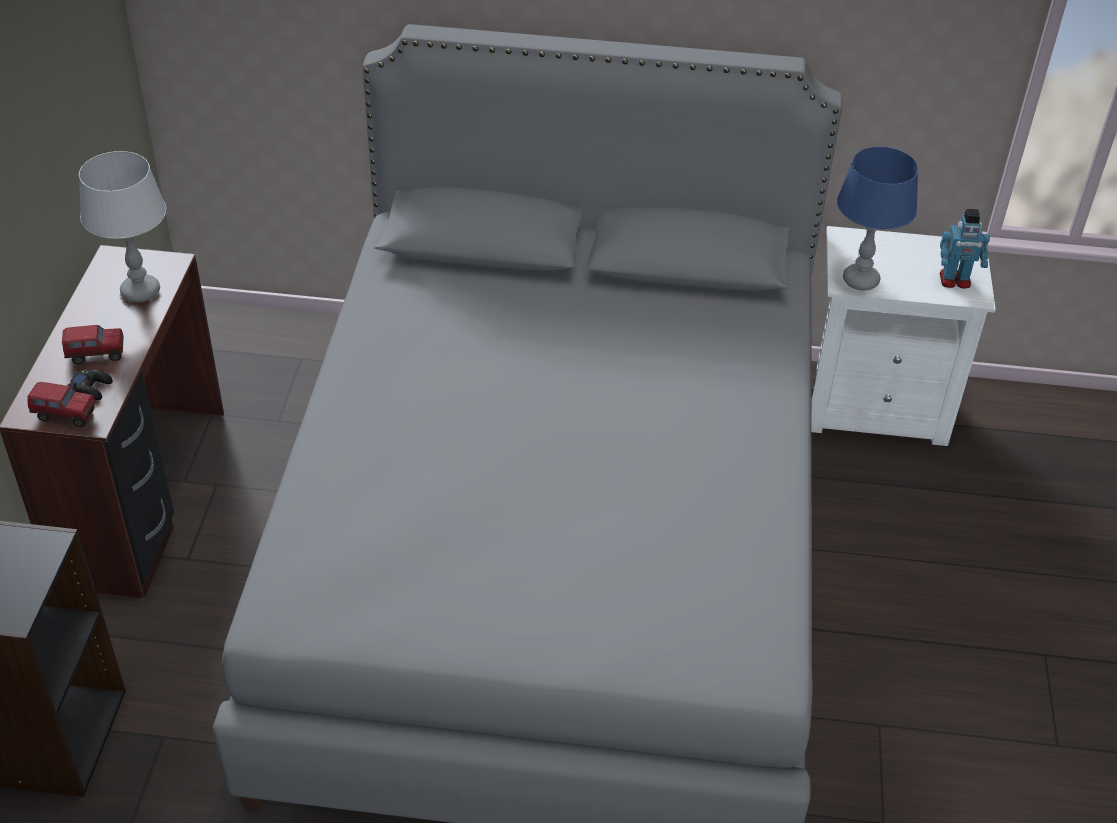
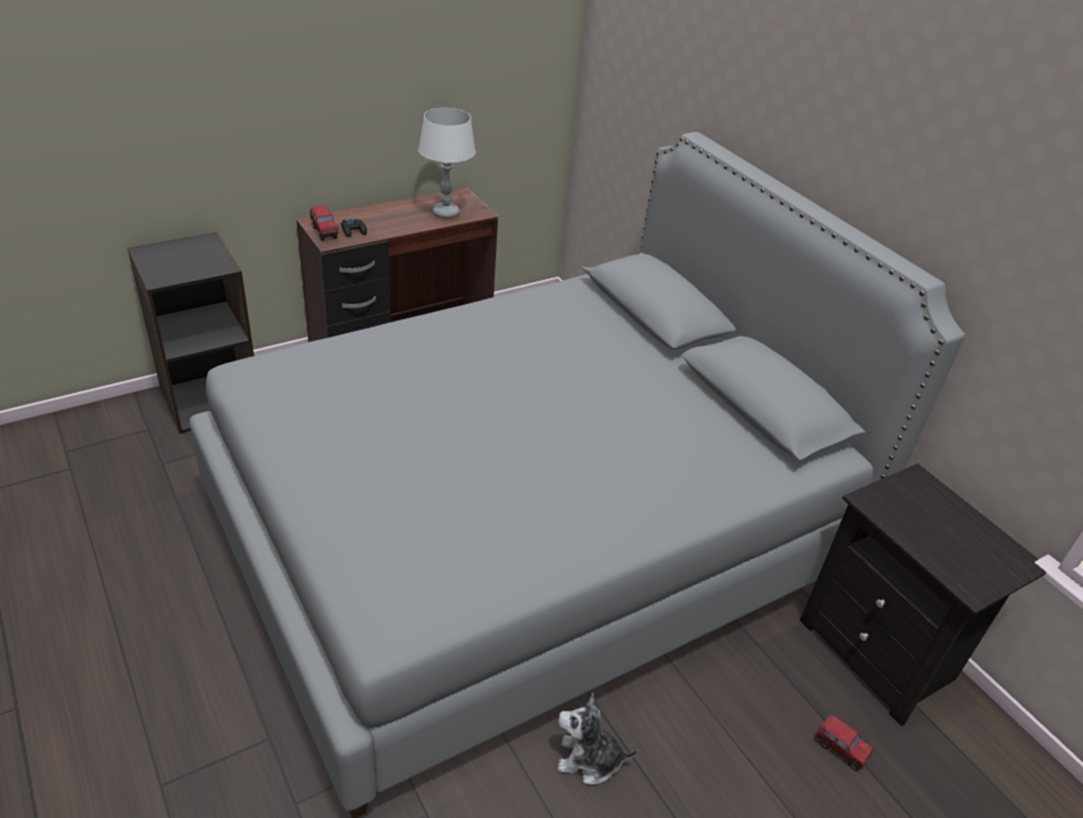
camera: 50 degrees right, 5 degrees down
toy truck [62,325,124,364] -> toy truck moved to [816,715,874,771]
white nightstand [812,226,996,446] -> black nightstand [800,463,1046,727]
blue table lamp [837,147,919,291] -> none
toy robot [940,209,990,289] -> none
none -> plush toy [557,693,638,784]

